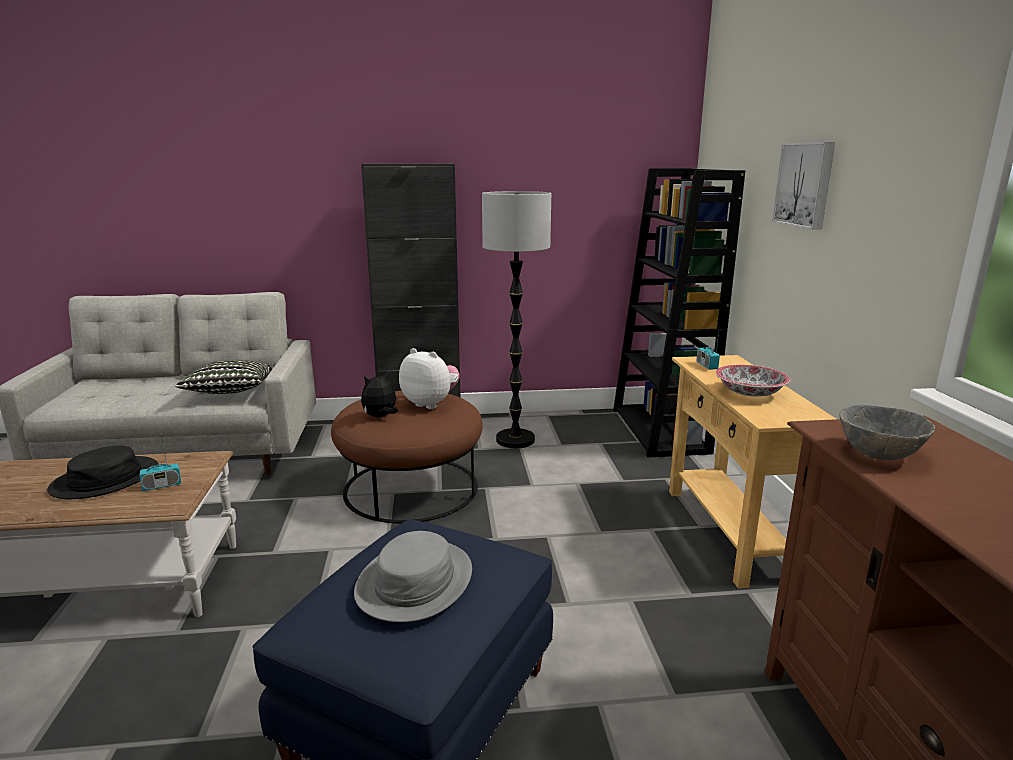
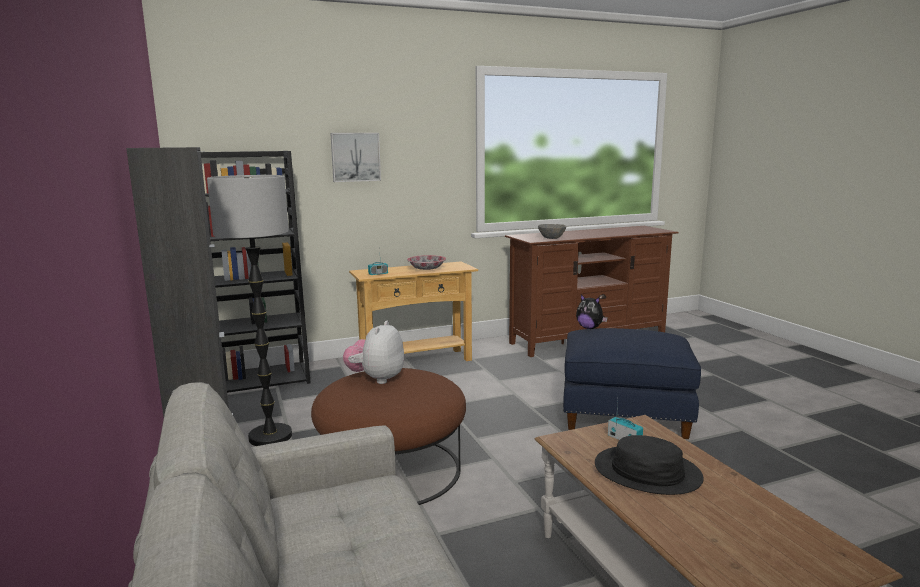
camera: 105 degrees left, 5 degrees down
pillow [175,360,273,394] -> none
grey hat [354,531,472,622] -> none
plush toy [361,371,398,417] -> plush toy moved to [576,295,608,329]

